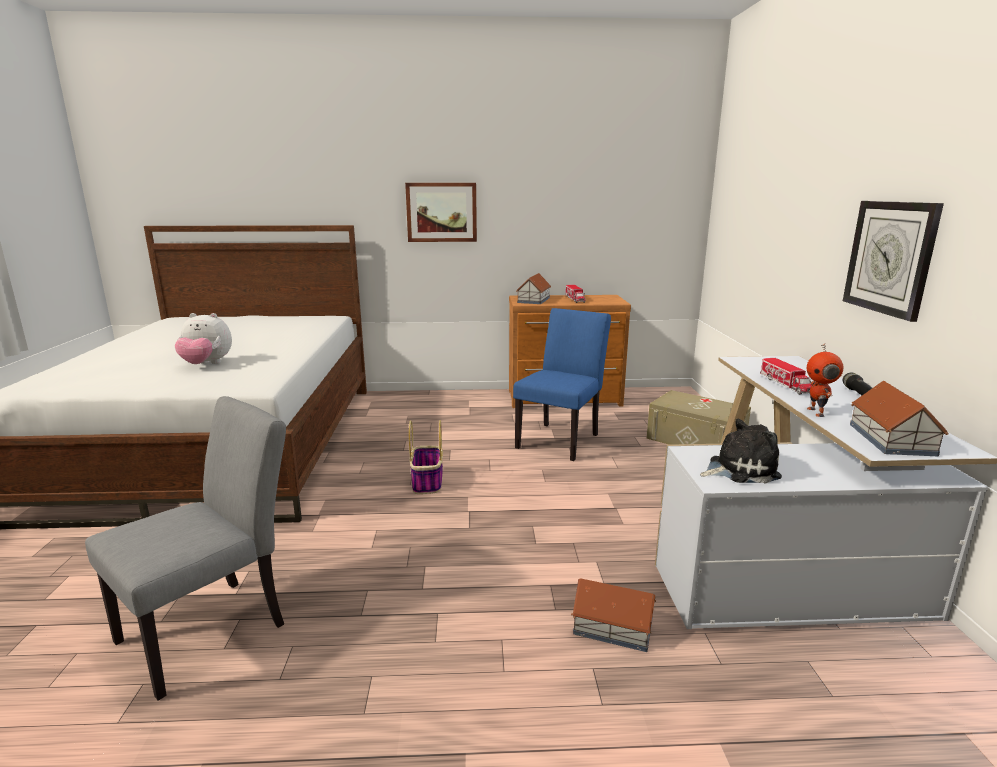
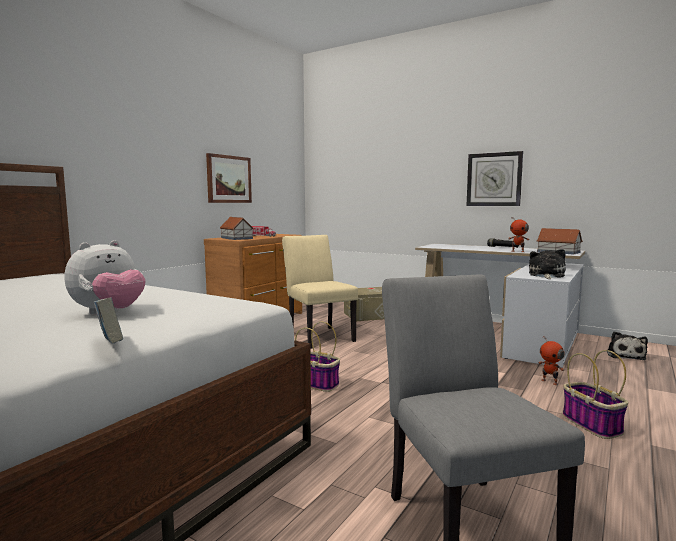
camera: 55 degrees left, 10 degrees down
picture [405,183,477,242] -> picture moved to [206,153,252,203]
blue chair [513,308,611,461] -> beige chair [282,235,358,349]
toy house [571,578,656,652] -> toy robot [538,336,564,385]
toy truck [760,358,812,395] -> none
none -> book [93,298,123,344]
none -> basket [563,350,628,439]
none -> plush toy [607,331,648,360]

